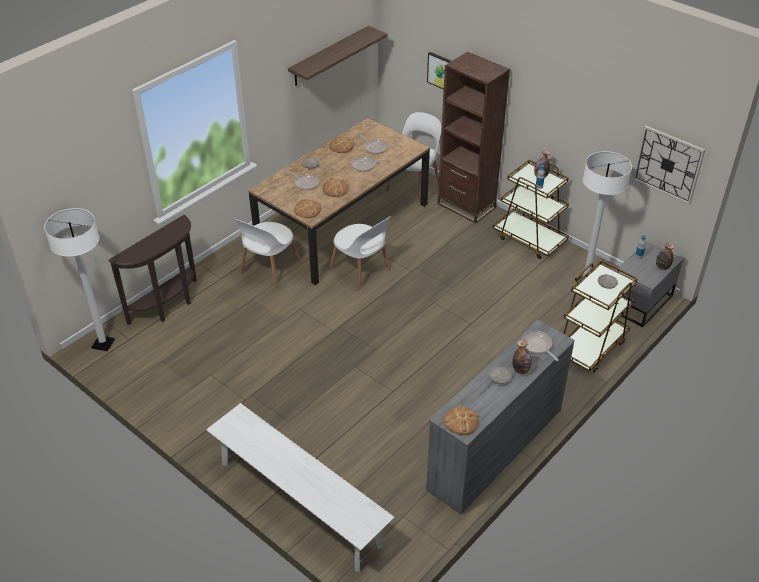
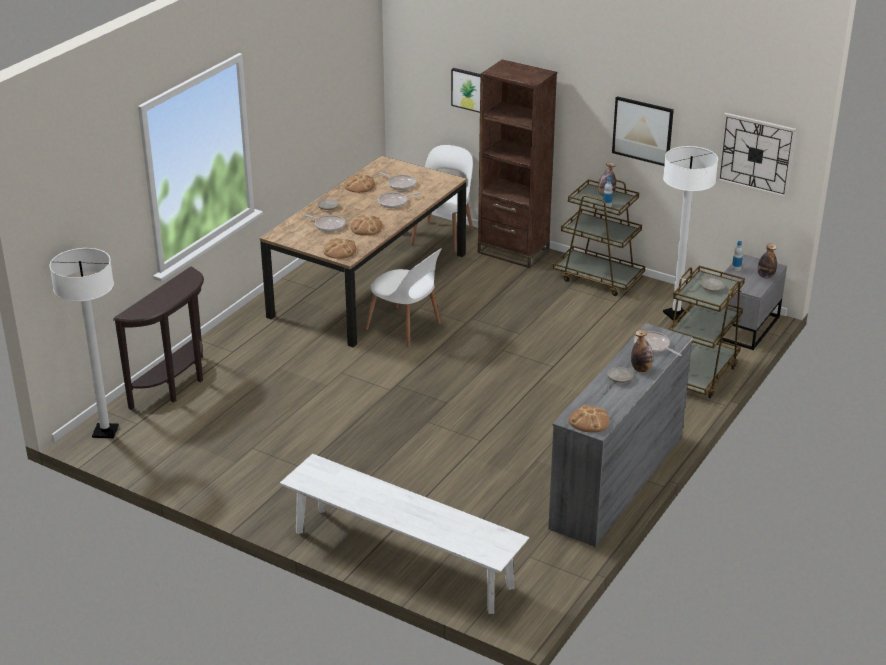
camera: 10 degrees left, 10 degrees down
white chair [234,218,301,287] -> none
shelf [288,26,388,86] -> none
none -> picture [612,96,674,166]

